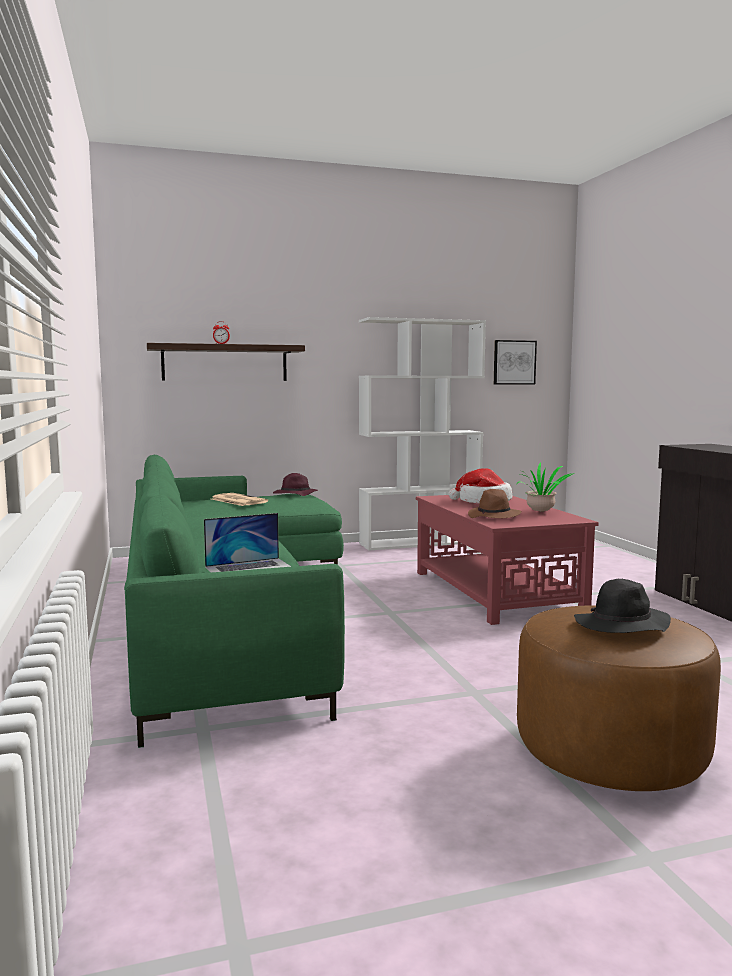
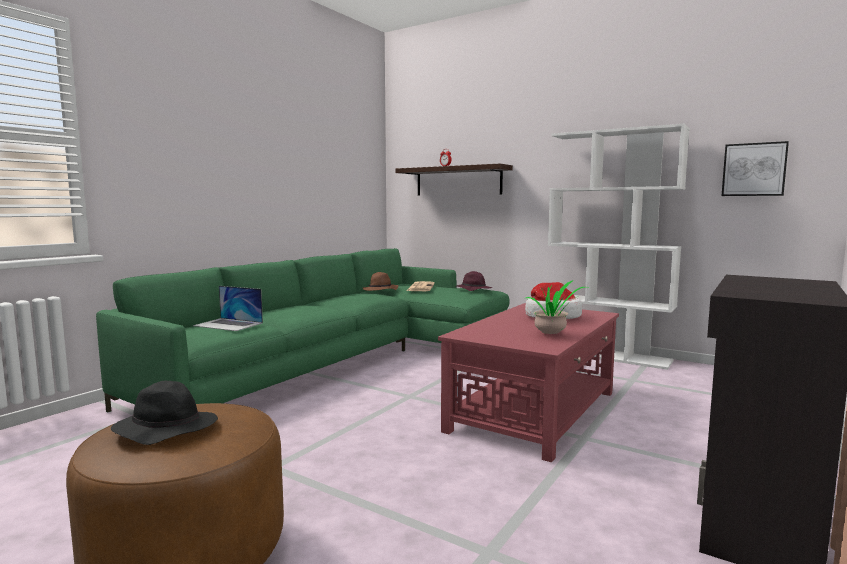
camera: 50 degrees right, 0 degrees up
brown hat [468,489,522,518] -> brown hat moved to [363,272,398,291]

